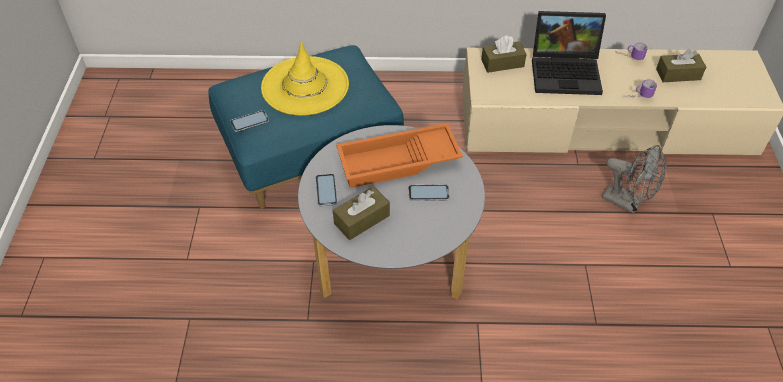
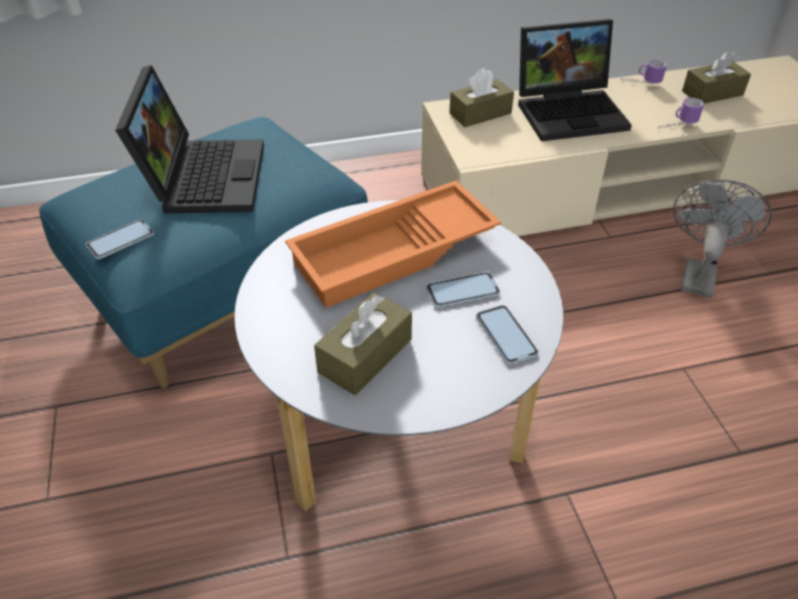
camera: 15 degrees left, 5 degrees down
yellow hat [261,42,349,116] -> laptop [115,65,264,214]
phone [316,174,337,206] -> phone moved to [476,305,539,365]
grey fan [602,145,667,214] -> grey fan turned 90 degrees counterclockwise [673,179,772,298]

